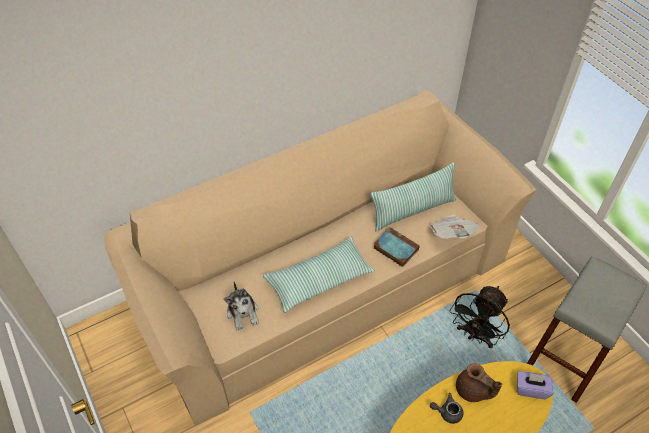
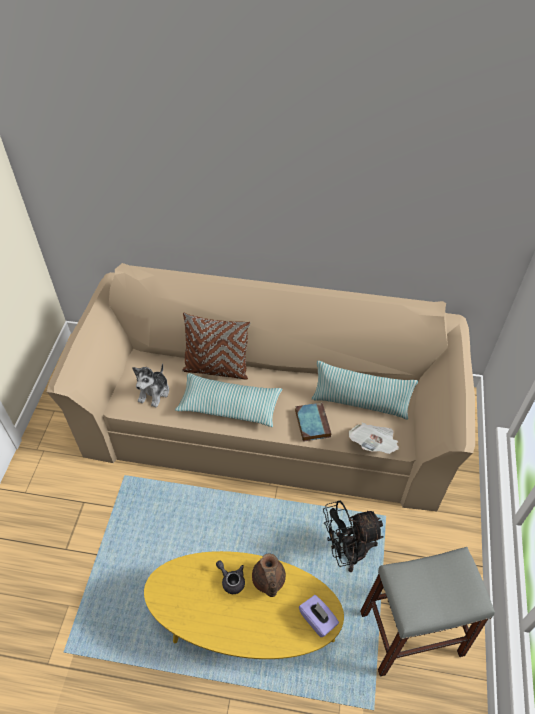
camera: 40 degrees right, 0 degrees up
none -> brown pillow [182,313,251,380]

